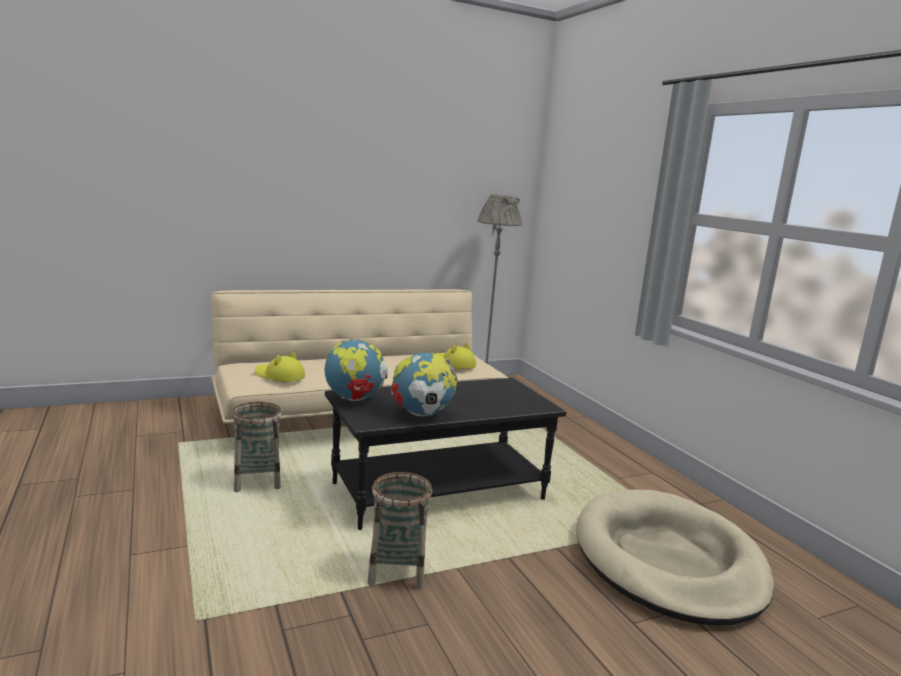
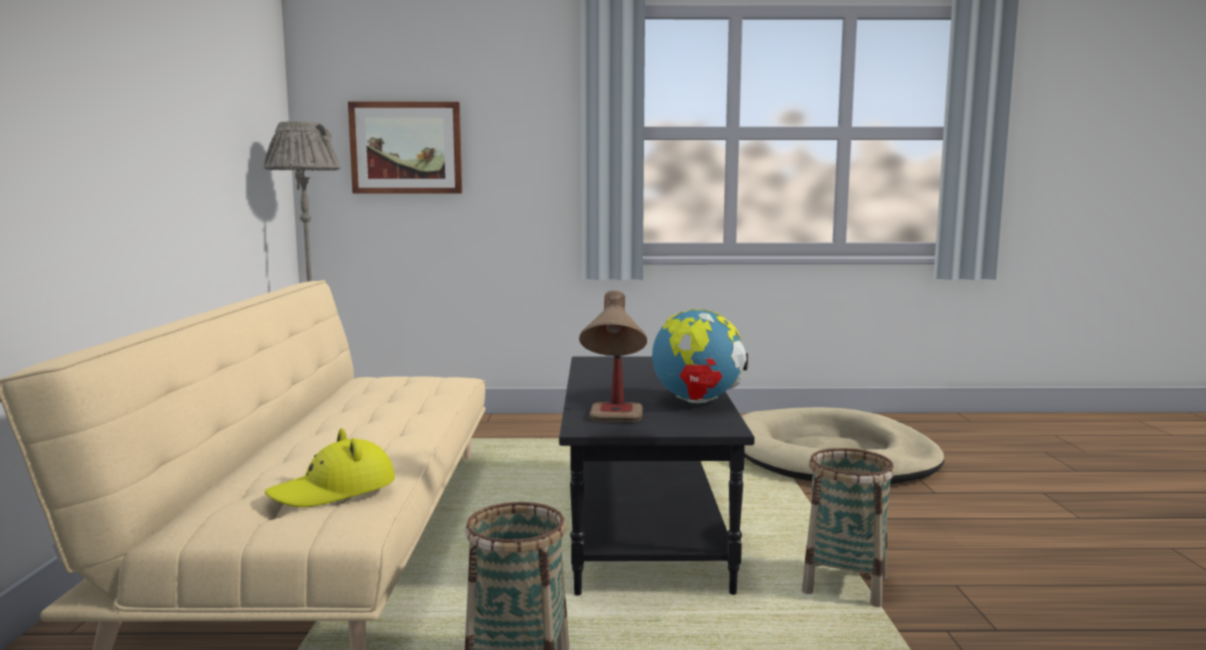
camera: 65 degrees left, 5 degrees down
globe [325,338,388,401] -> table lamp [579,291,647,422]
yellow hat [436,343,476,369] -> none
none -> picture [348,102,462,193]

